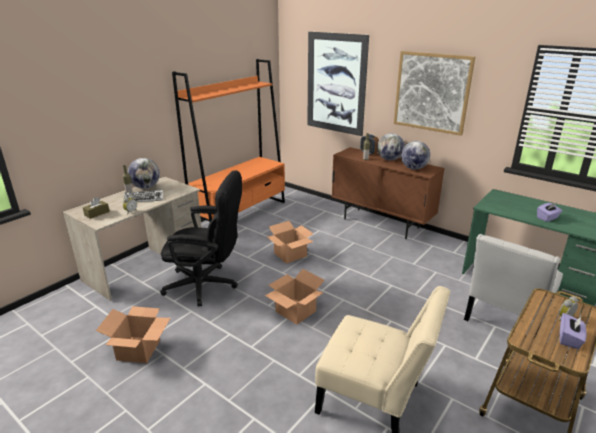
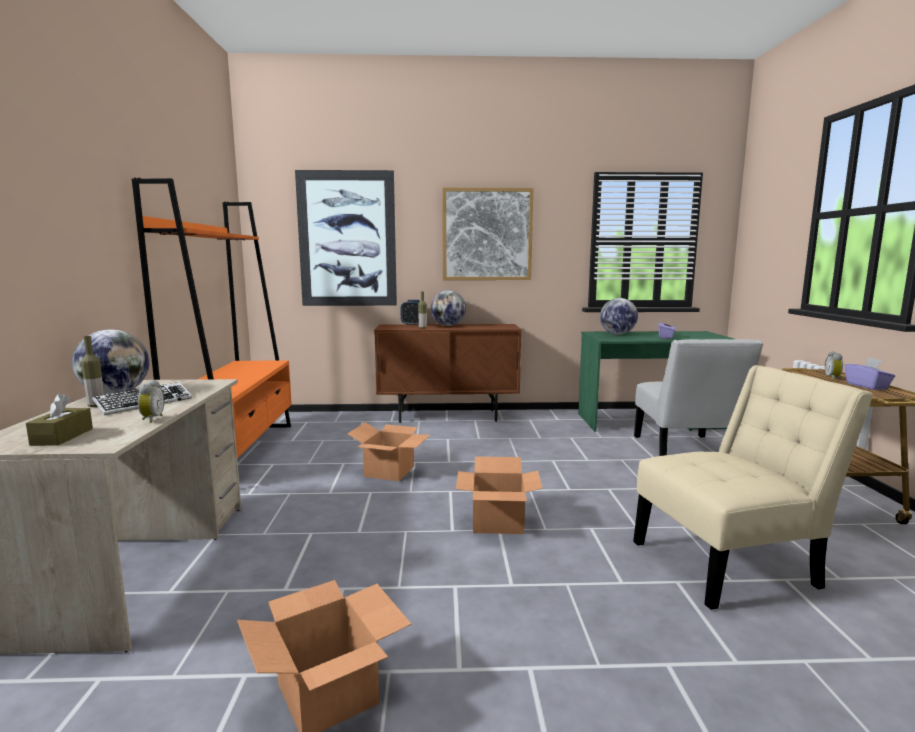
camera: 40 degrees left, 15 degrees down
black office chair [160,170,242,306] -> none
globe [401,141,430,170] -> globe moved to [600,298,638,335]

